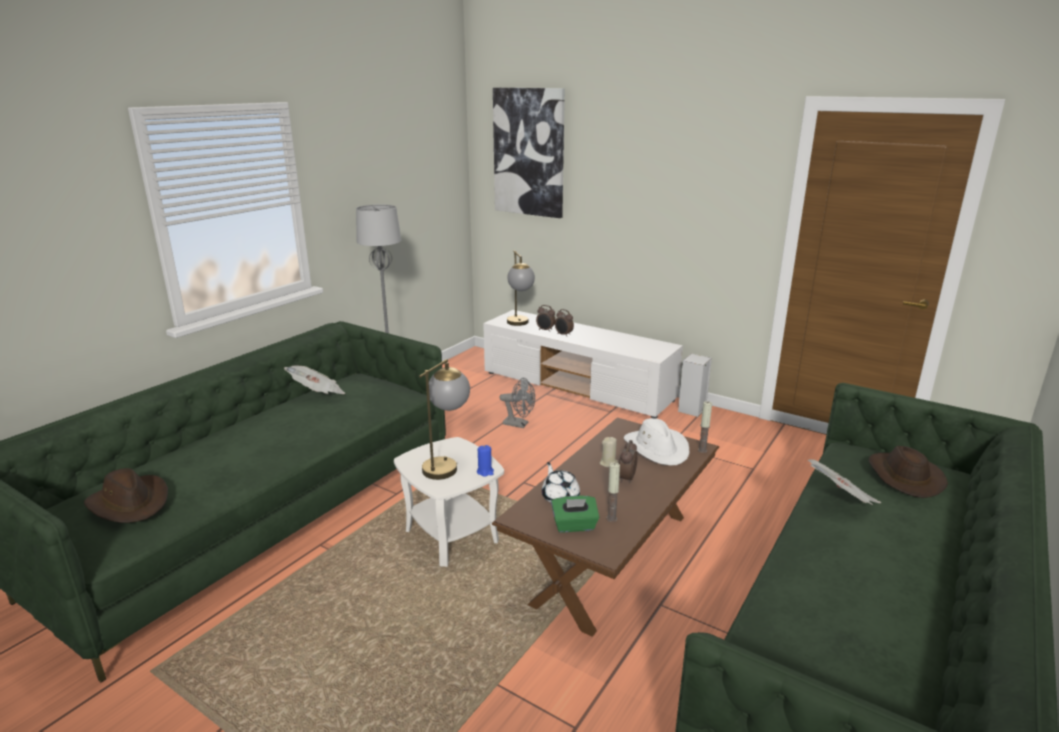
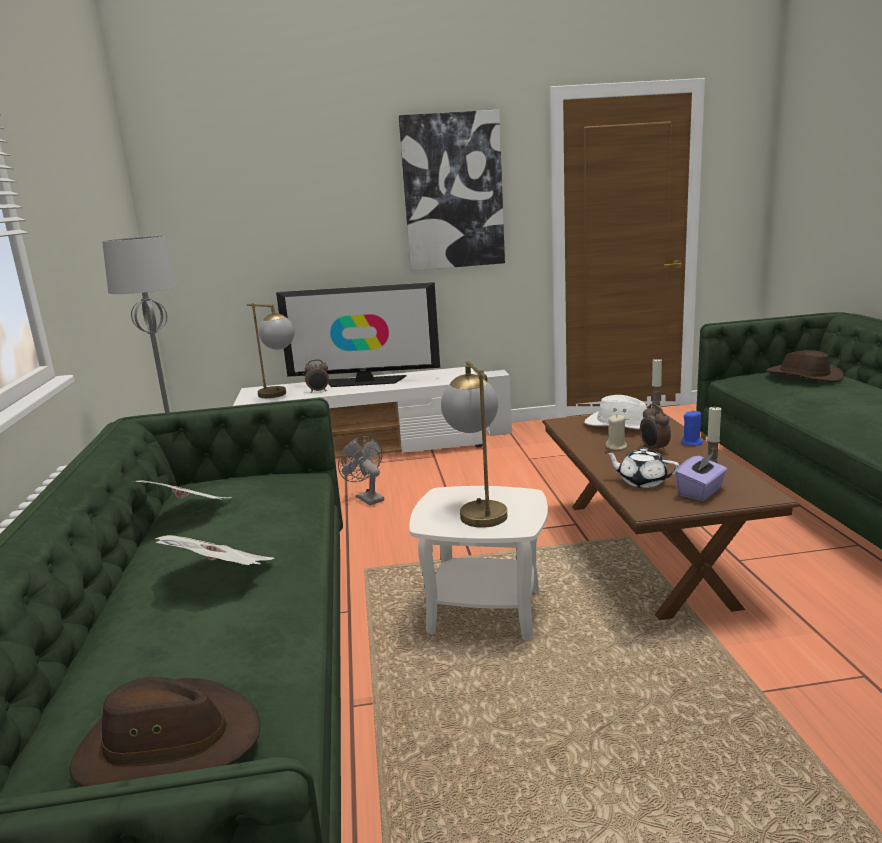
camera: 40 degrees left, 5 degrees down
blue candle [477,445,494,477] -> blue candle moved to [681,410,703,446]
picture [493,88,565,218] -> picture moved to [399,110,505,271]
grey fan [500,378,535,428] -> grey fan turned 105 degrees counterclockwise [338,436,384,505]
green tissue box [551,496,600,532] -> purple tissue box [675,452,727,501]
alarm clock [555,309,574,337] -> none
newspaper [807,459,881,505] -> newspaper moved to [156,535,275,565]
none -> television [276,282,440,387]

